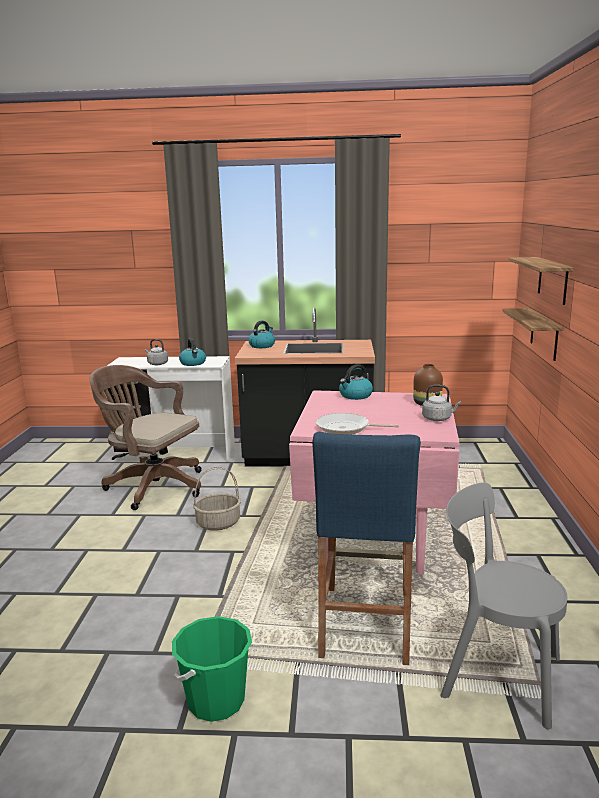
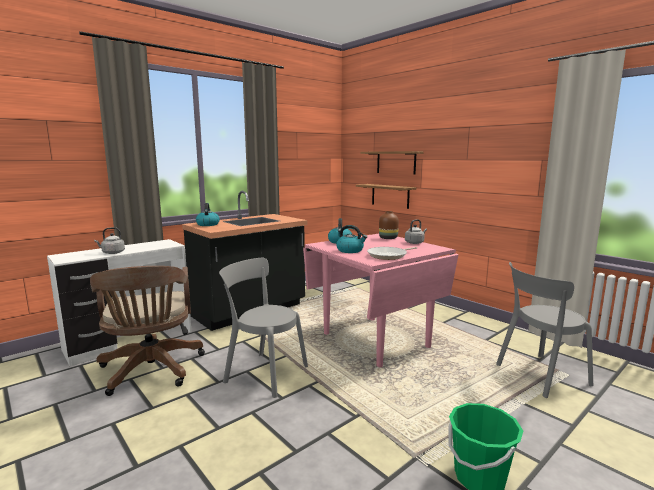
camera: 45 degrees left, 5 degrees down
brown office chair [90,365,202,510] -> brown office chair turned 90 degrees counterclockwise [90,266,205,396]
kettle [179,338,206,366] -> kettle moved to [336,225,367,253]
basket [193,467,241,531] -> grey chair [219,258,308,398]
blue stool [312,432,421,665] -> none

